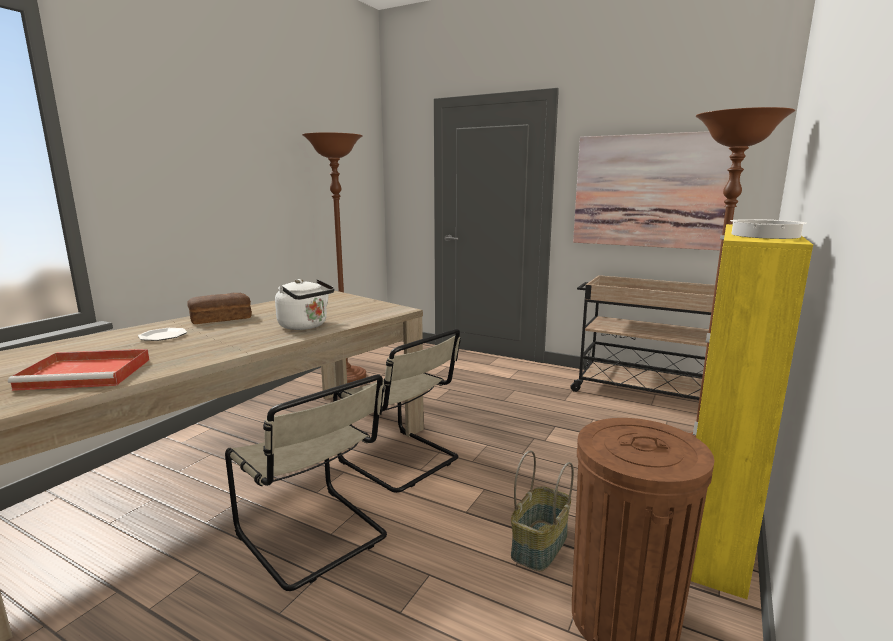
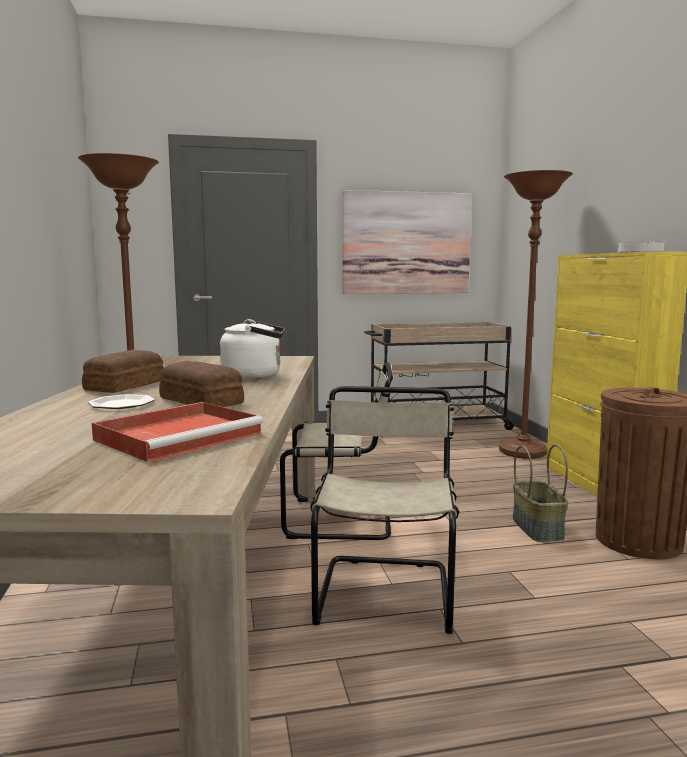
camera: 40 degrees left, 5 degrees down
beige chair [225,375,387,591] -> beige chair turned 90 degrees counterclockwise [310,386,459,634]
none -> bread [159,361,244,407]

